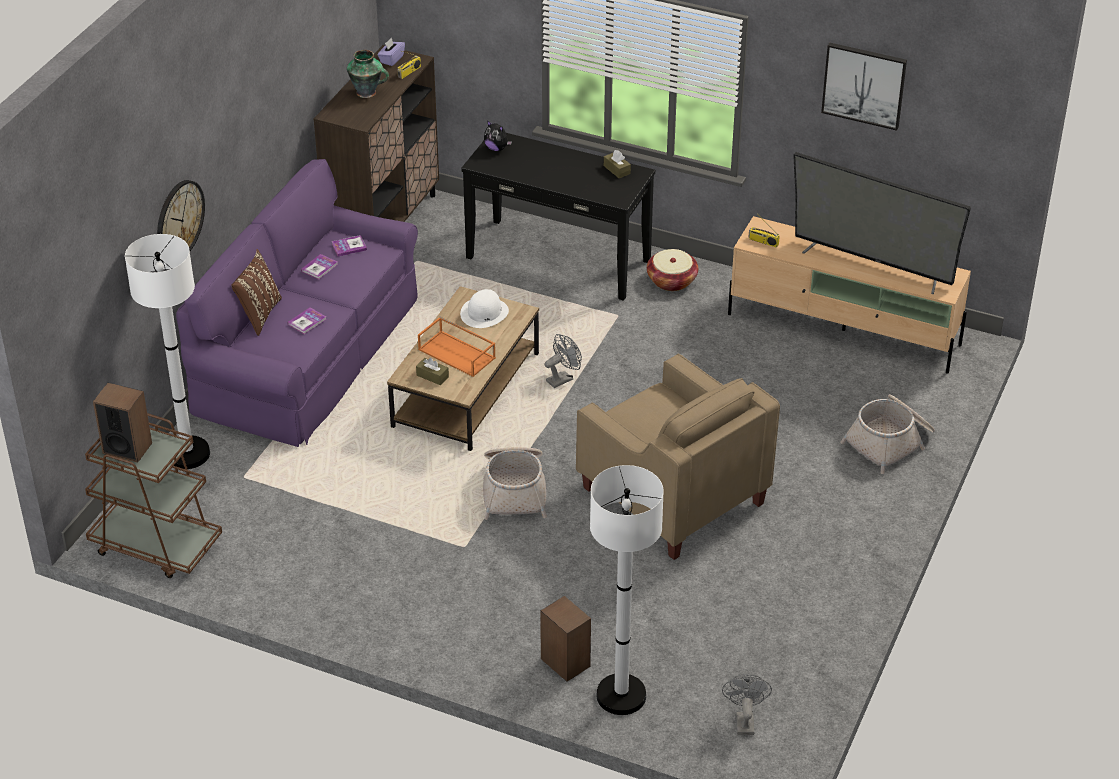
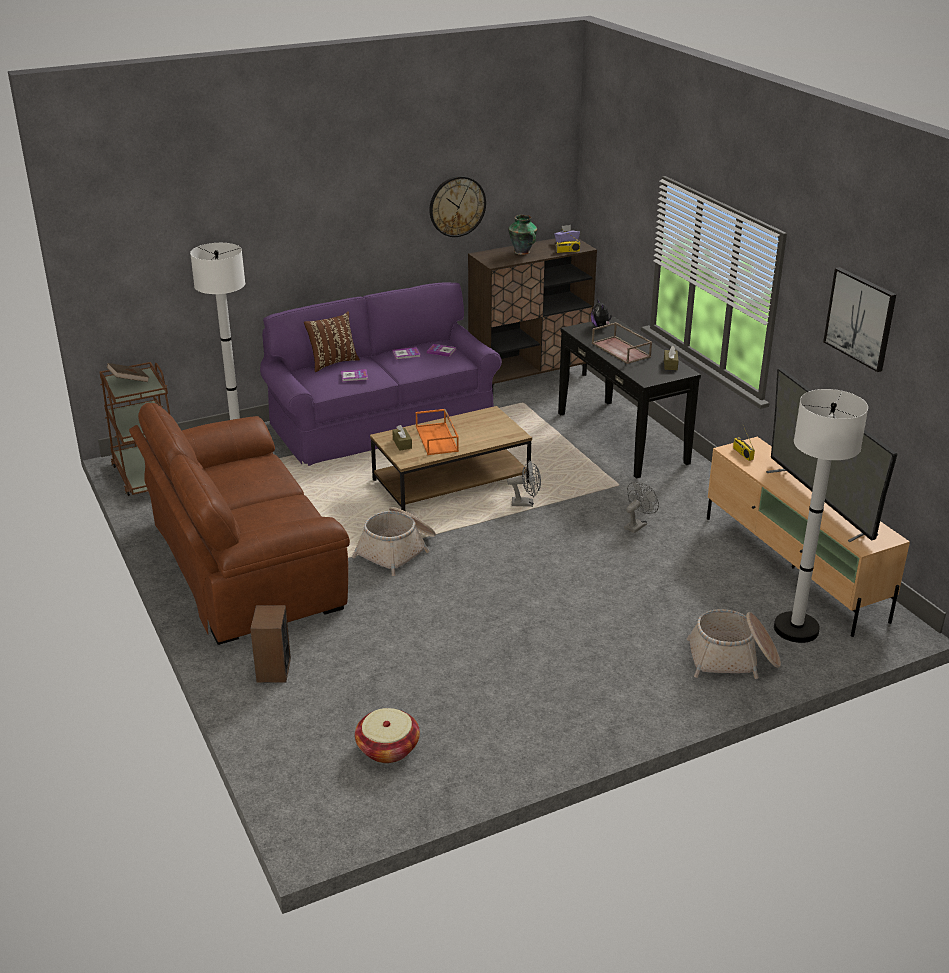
camera: 40 degrees right, 10 degrees down
speaker [93,383,152,463] -> brown book [107,363,150,382]
wall clock [157,180,205,251] -> wall clock moved to [430,176,486,237]
white hat [460,289,509,328] -> none
beige armchair [576,354,780,560] -> none
white floor lamp [590,465,664,715] -> white floor lamp moved to [774,389,868,643]
basket [647,249,698,291] -> basket moved to [355,708,420,763]
grey fan [722,674,772,735] -> grey fan moved to [624,481,659,533]
none -> brown sofa [129,403,350,645]
none -> brown tray [592,322,652,364]

